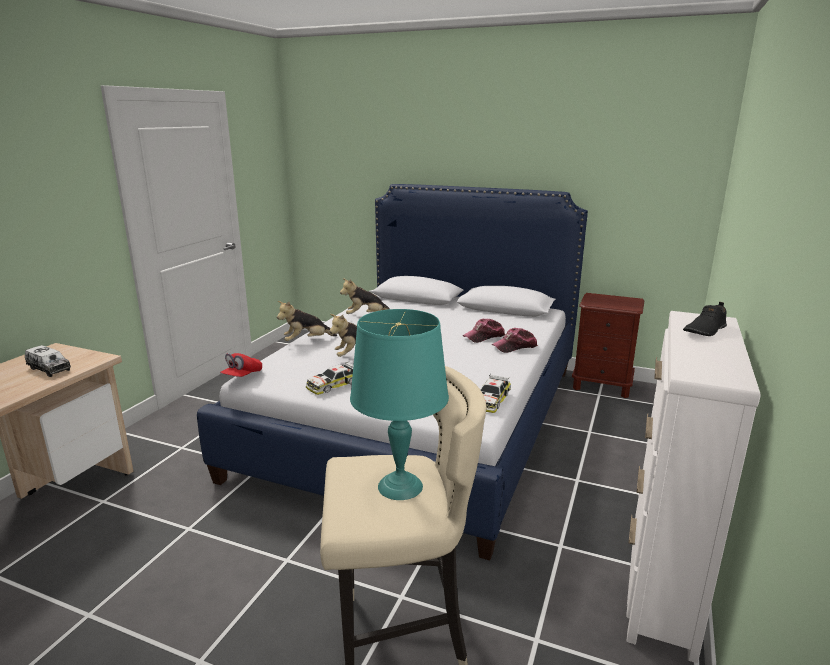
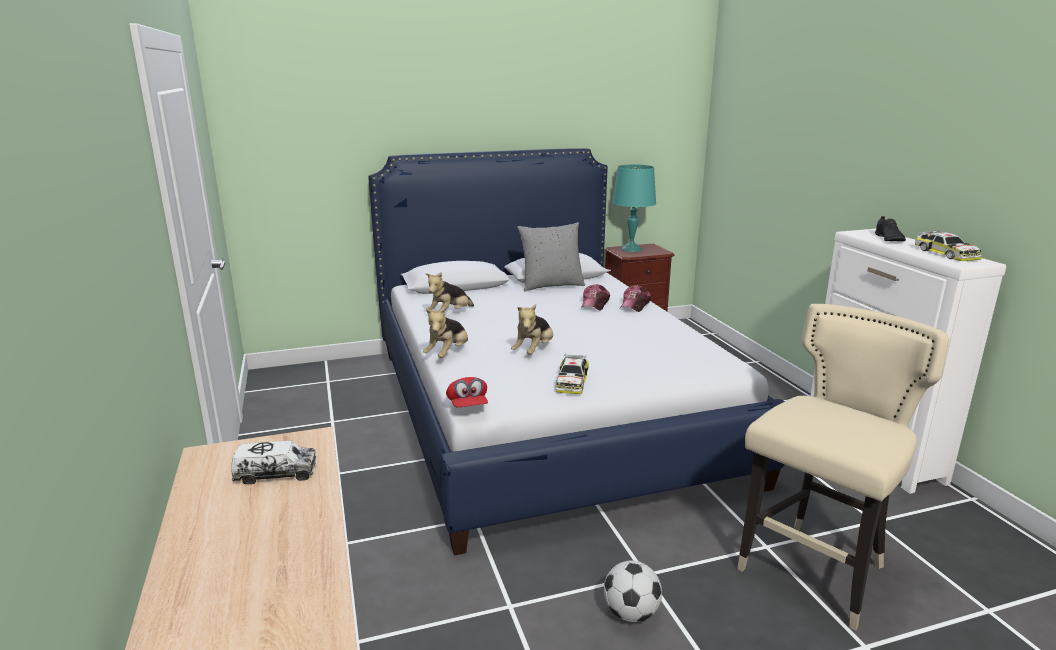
camera: 40 degrees left, 0 degrees up
turquoise table lamp [350,309,449,500] -> turquoise table lamp moved to [612,164,656,252]
toy car [480,374,511,413] -> toy car moved to [915,230,982,261]
none -> grey pillow [517,222,585,291]
none -> football [604,560,662,622]

